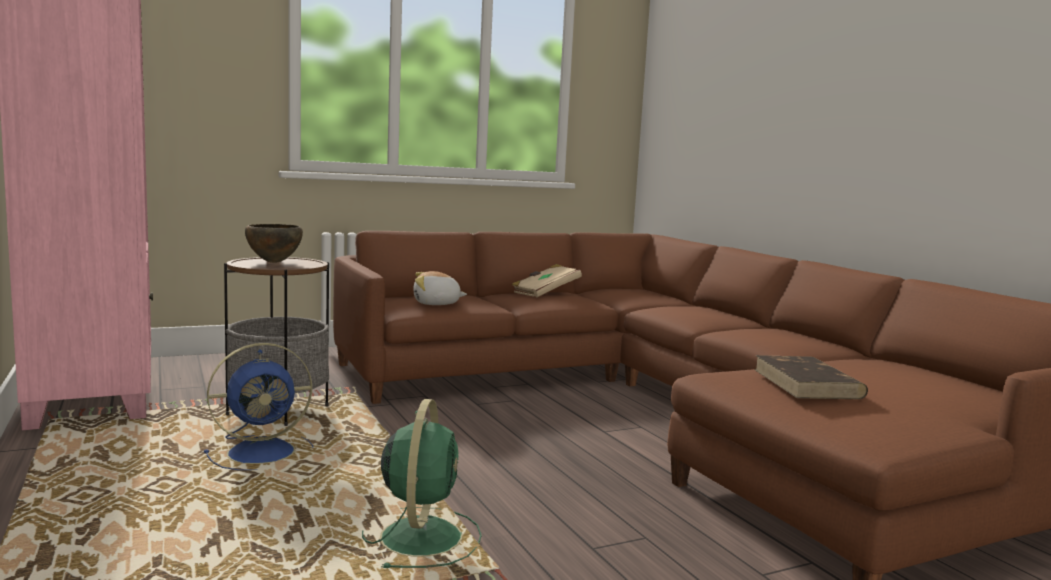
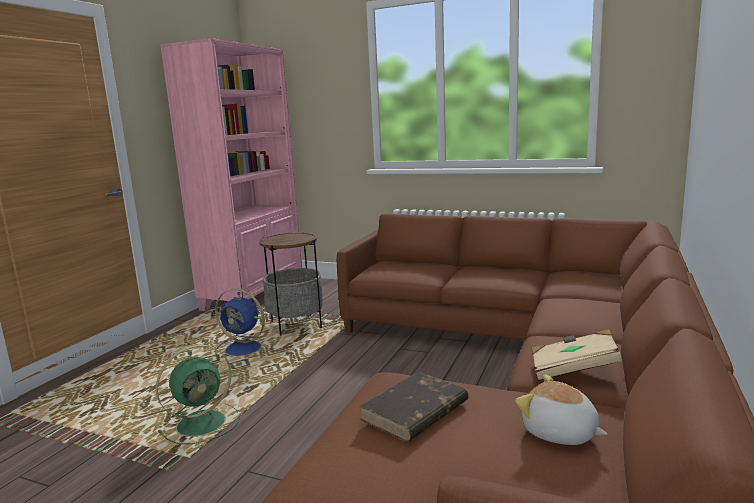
camera: 50 degrees right, 5 degrees up
brown bowl [245,224,303,263] -> none
plush toy [413,271,467,305] -> plush toy moved to [515,374,607,445]
beige book [512,264,582,297] -> beige book moved to [532,329,622,380]

